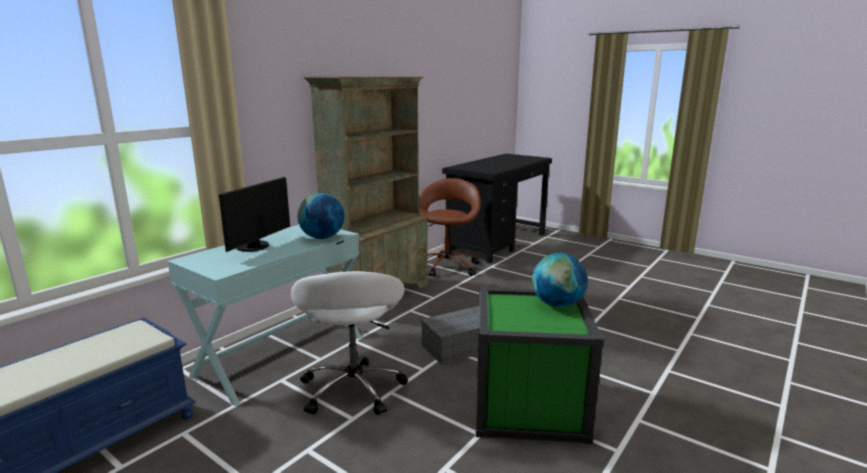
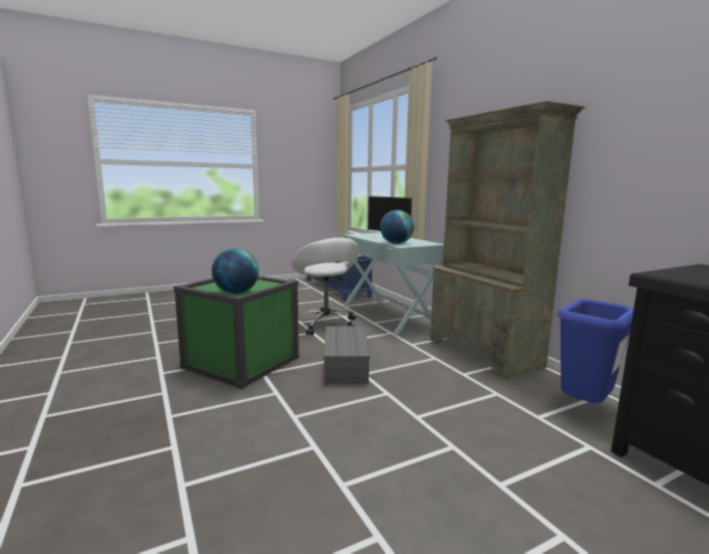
camera: 115 degrees right, 5 degrees down
white office chair [291,271,408,415] -> white office chair turned 135 degrees counterclockwise [291,238,359,335]
brown office chair [419,178,481,277] -> blue trash can [557,299,634,403]

